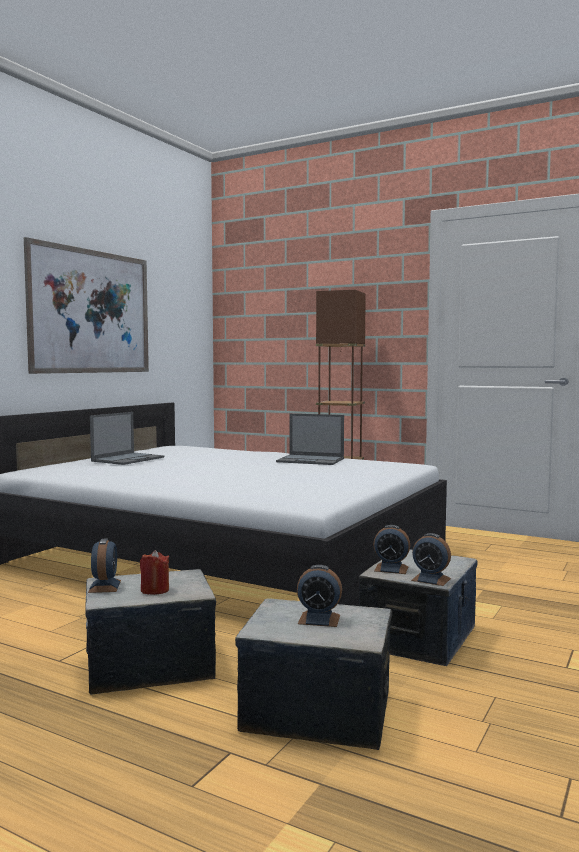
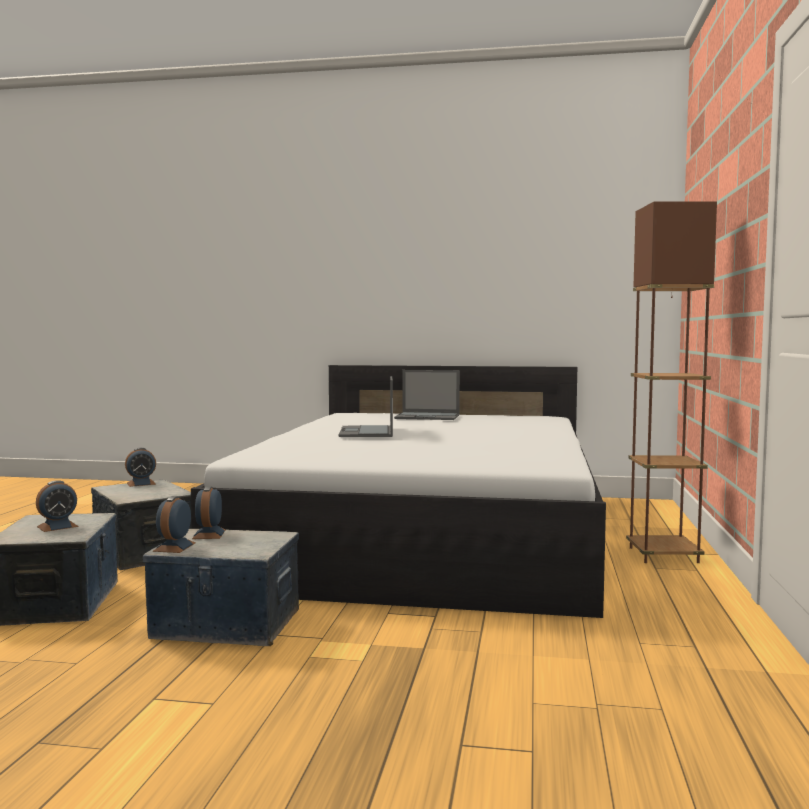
camera: 70 degrees right, 0 degrees up
picture [24,237,149,374] -> none
red candle [140,550,169,595] -> none
laptop [276,413,344,465] -> laptop moved to [339,376,393,437]
alarm clock [297,565,342,627] -> alarm clock turned 120 degrees counterclockwise [36,480,79,532]

